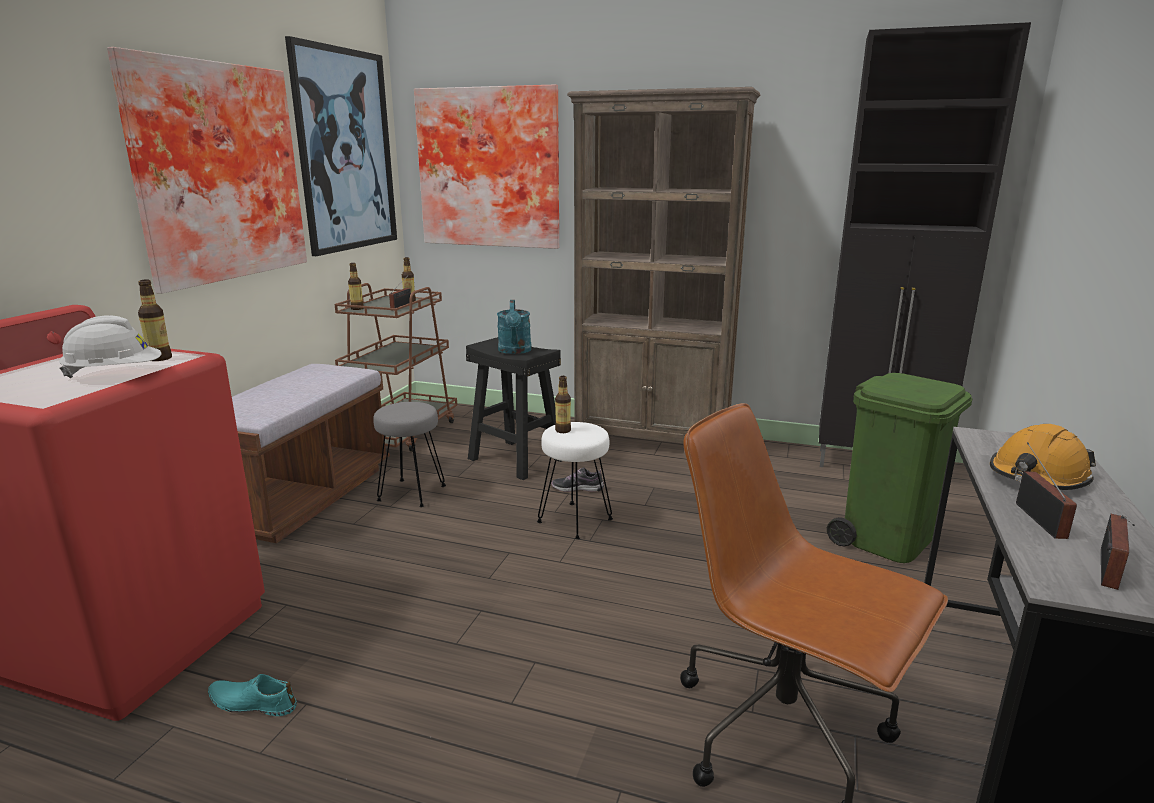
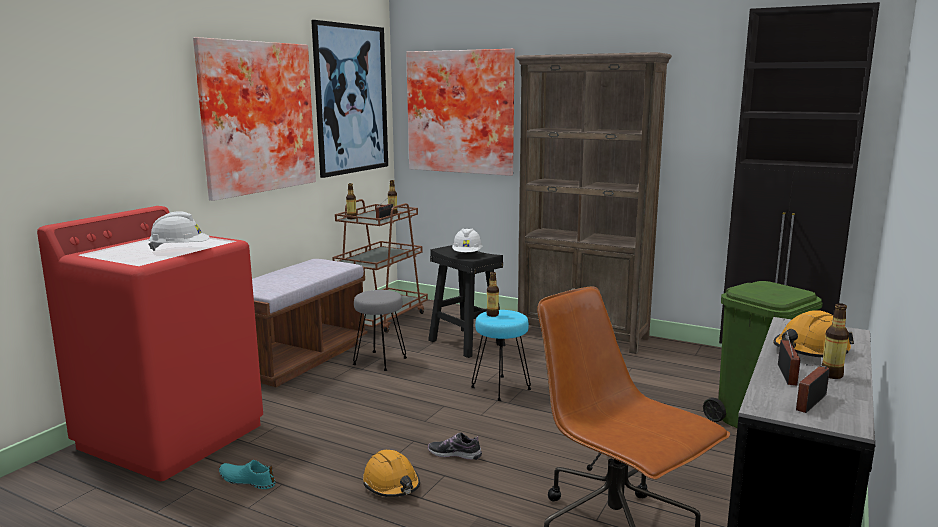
camera: 10 degrees right, 5 degrees down
bottle [138,280,172,361] -> bottle moved to [821,303,849,379]
turquoise watering can [497,300,532,354] -> white hard hat [452,228,483,252]
white stool [537,422,613,539] -> turquoise stool [471,310,531,401]
shoe [552,467,604,492] -> shoe moved to [428,432,482,460]
none -> orange hard hat [363,450,420,497]

